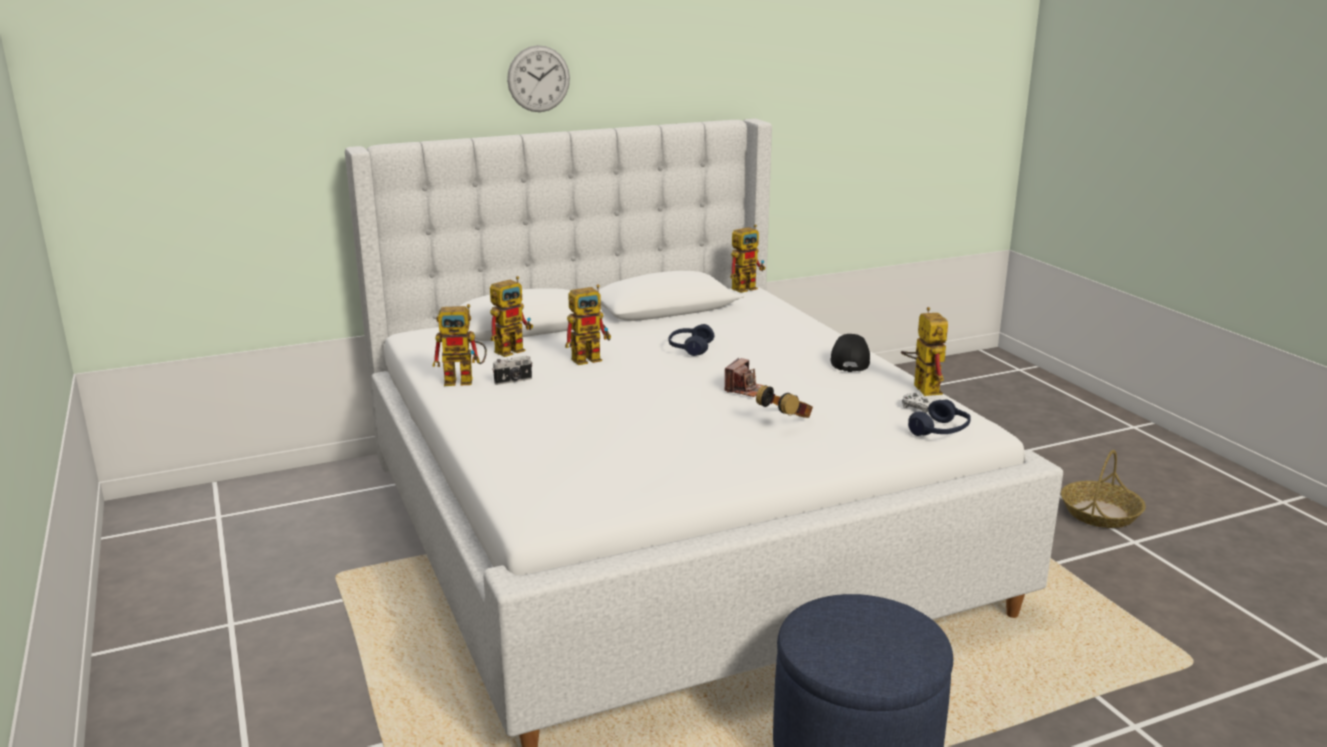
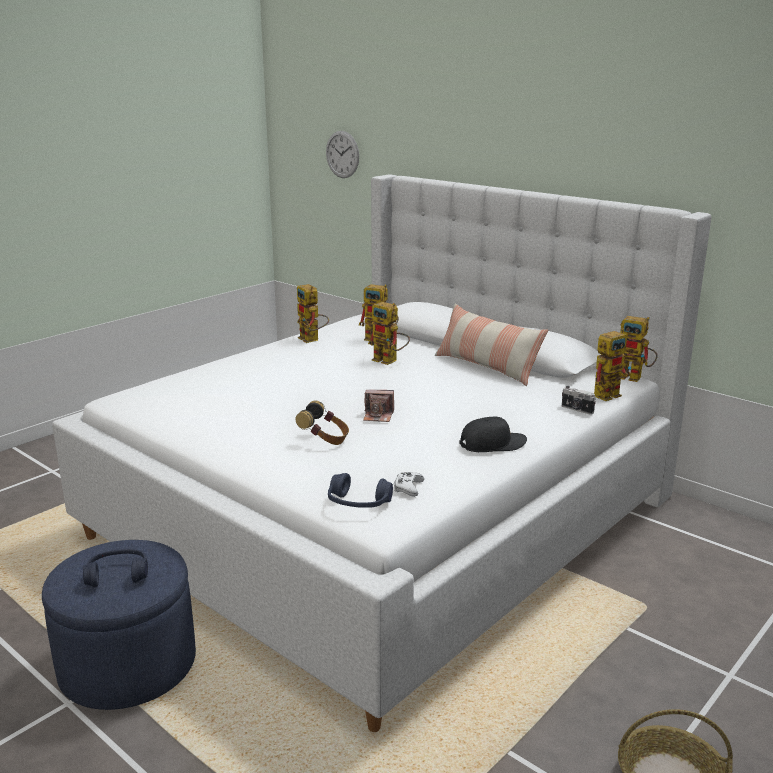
camera: 65 degrees right, 0 degrees up
camera [492,356,532,385] -> camera moved to [562,386,596,415]
wall clock [507,45,570,112] -> wall clock moved to [326,131,359,178]
blue headphones [668,324,714,356] -> blue headphones moved to [83,549,148,587]
toy robot [901,307,948,396] -> toy robot moved to [594,328,631,401]
none -> pillow [435,304,548,386]

